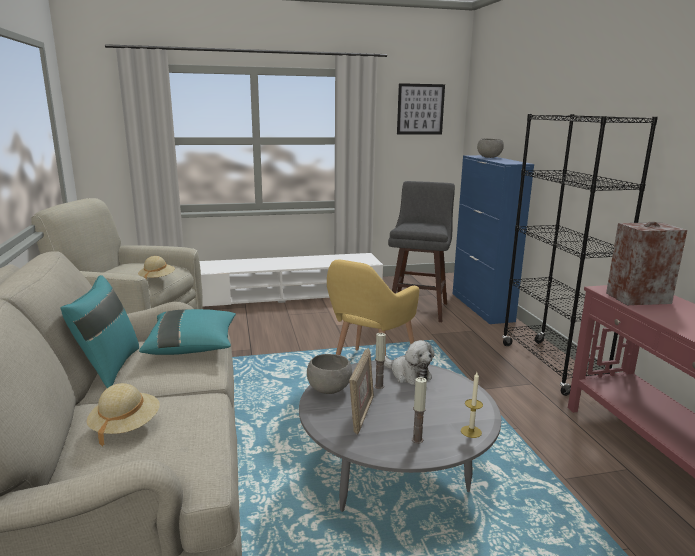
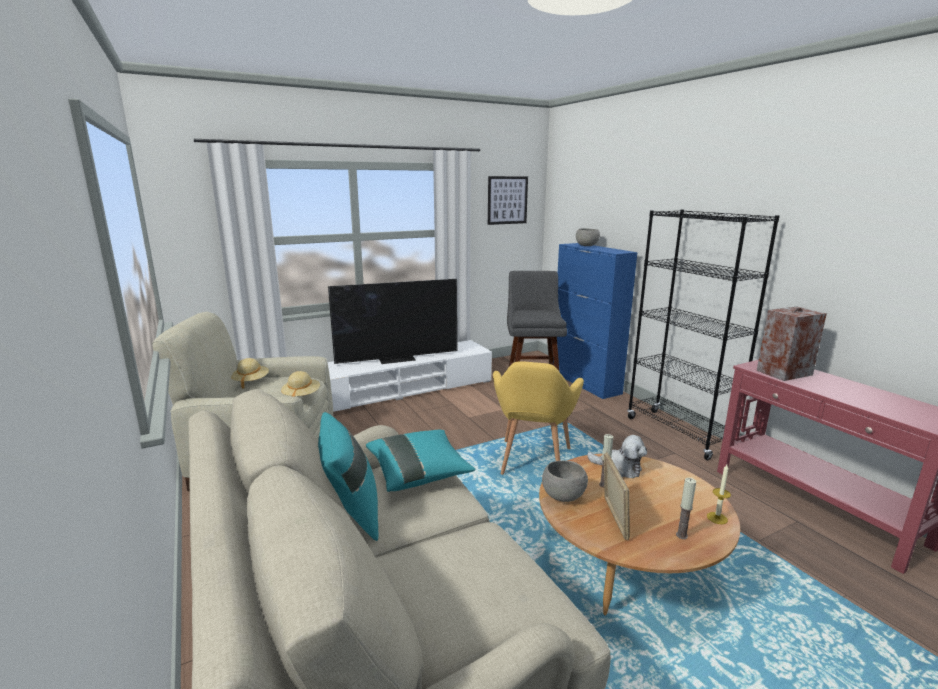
camera: 15 degrees left, 0 degrees up
beige hat [87,383,160,446] -> beige hat moved to [231,358,269,389]
grey coffee table [299,360,501,512] -> brown coffee table [539,454,740,616]
none -> television [328,279,457,364]

